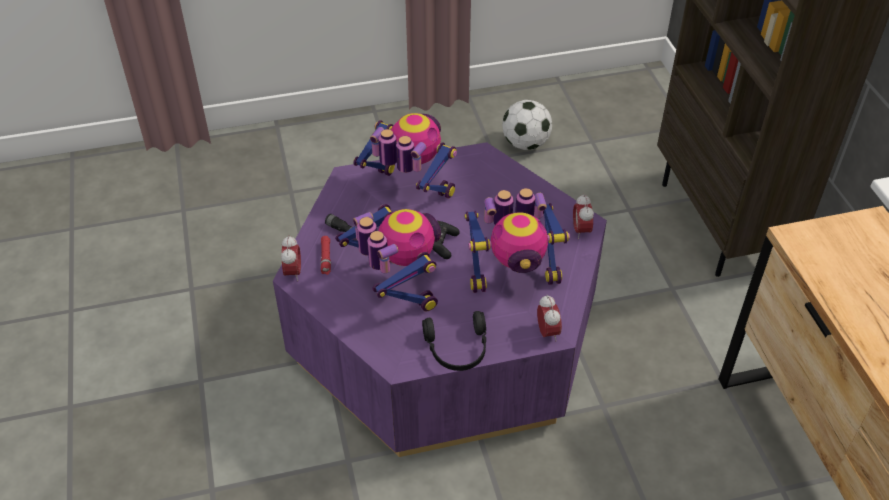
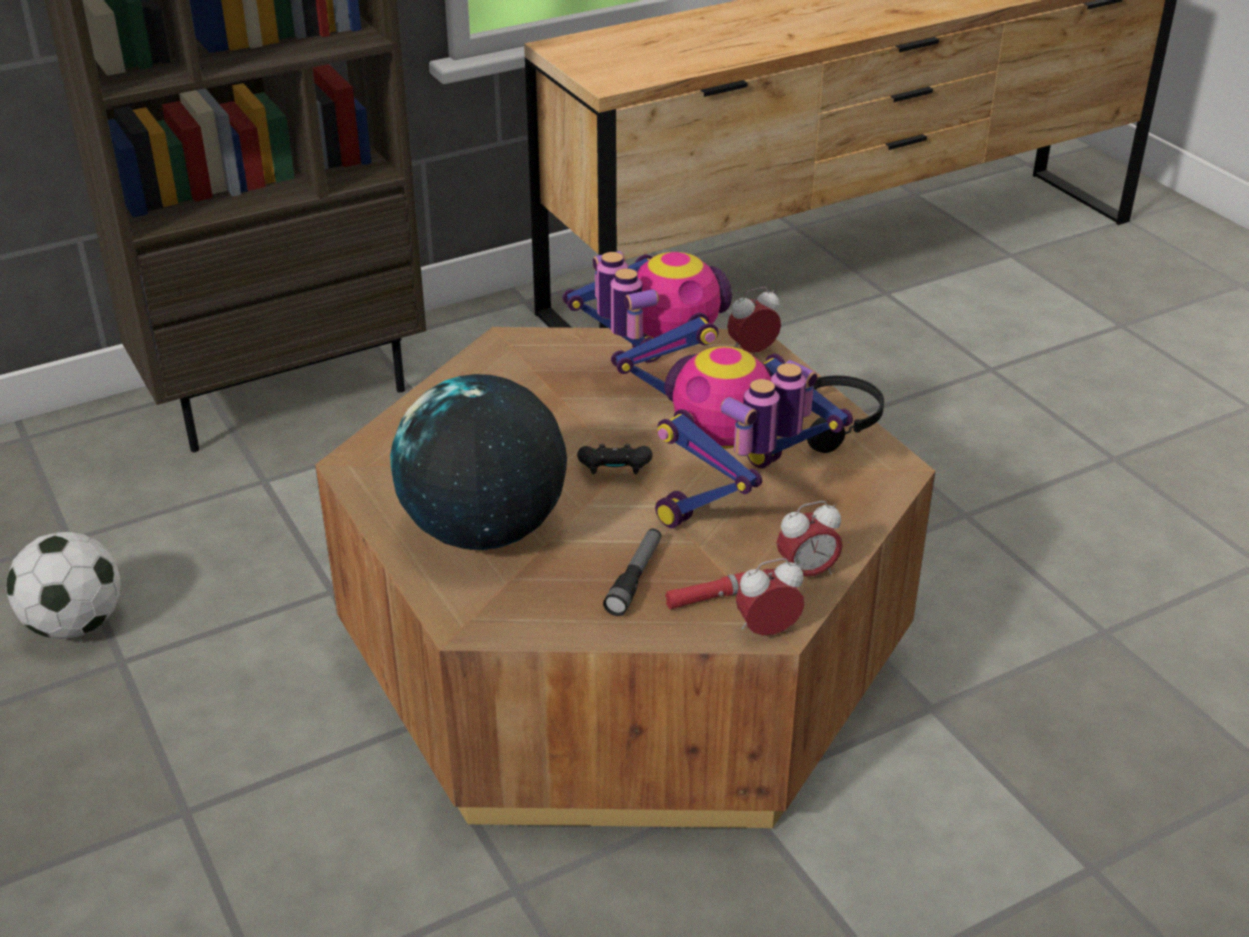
camera: 105 degrees left, 10 degrees down
purple coffee table [273,142,607,457] -> brown coffee table [315,327,935,828]
toy robot [353,113,457,199] -> globe [390,374,567,550]
alarm clock [573,194,594,239] -> alarm clock moved to [777,501,843,576]

